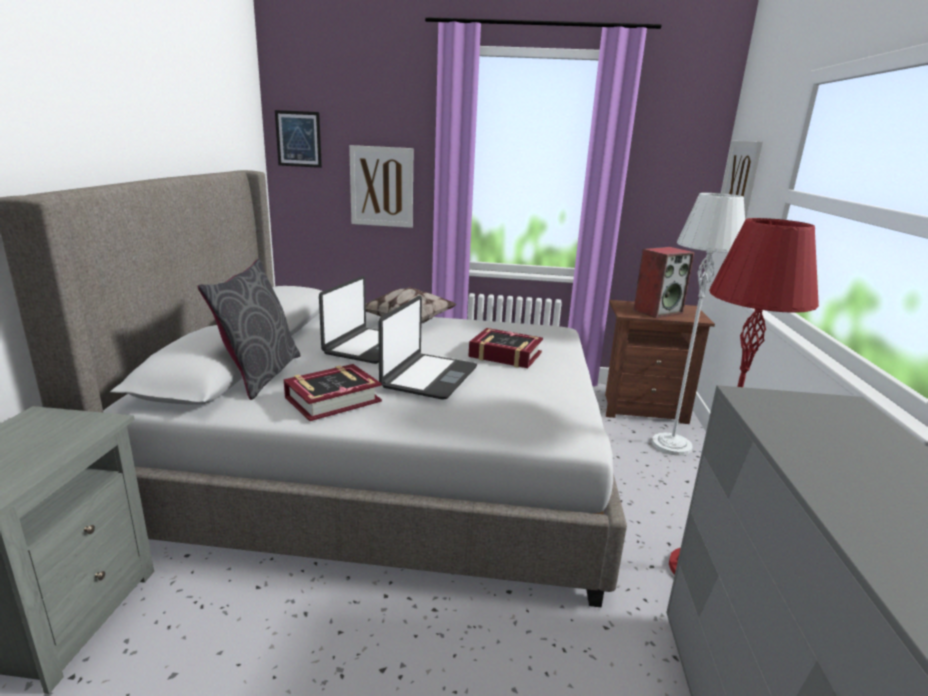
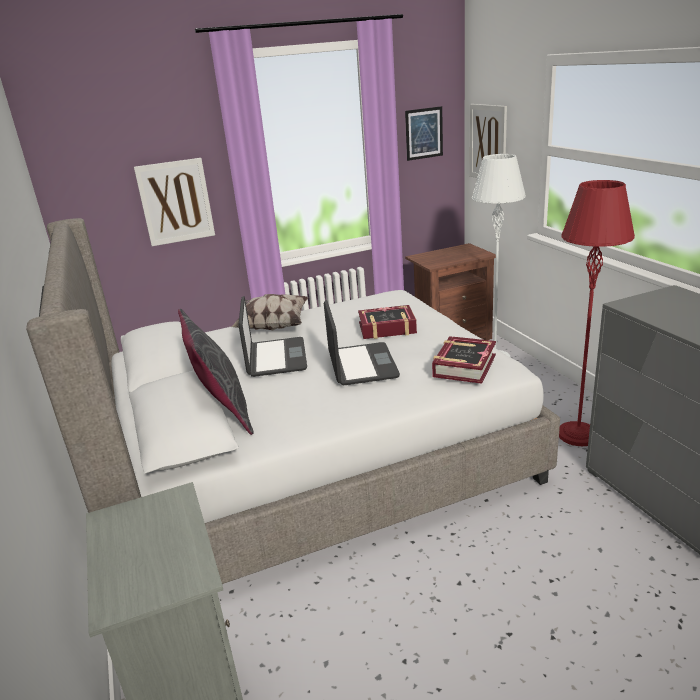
camera: 25 degrees left, 5 degrees up
picture [275,110,322,168] -> picture moved to [405,106,443,161]
book [284,364,382,421] -> book moved to [432,336,496,384]
speaker [633,247,695,318] -> none

